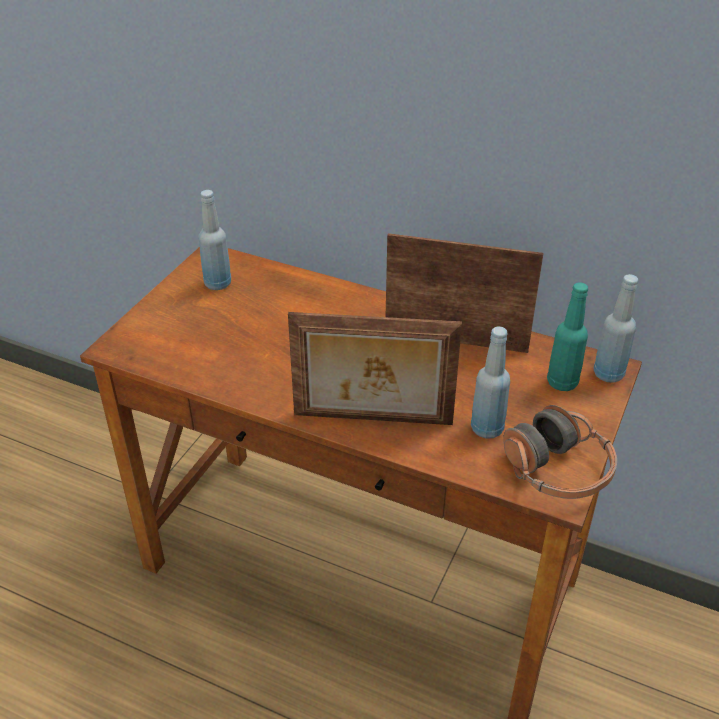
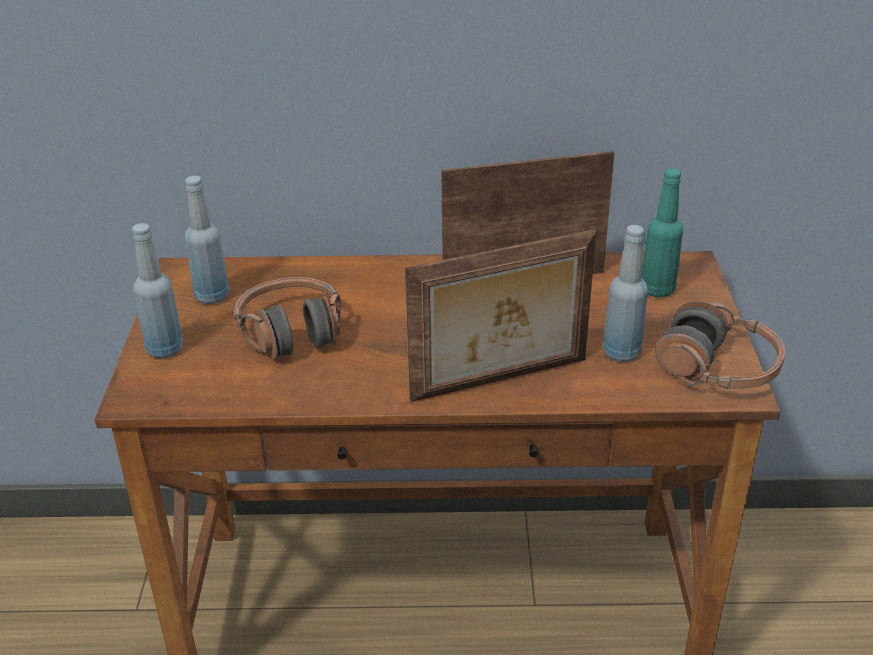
camera: 25 degrees left, 5 degrees down
blue bottle [593,274,638,383] -> blue bottle moved to [132,223,183,359]
none -> headphones [234,277,341,360]

